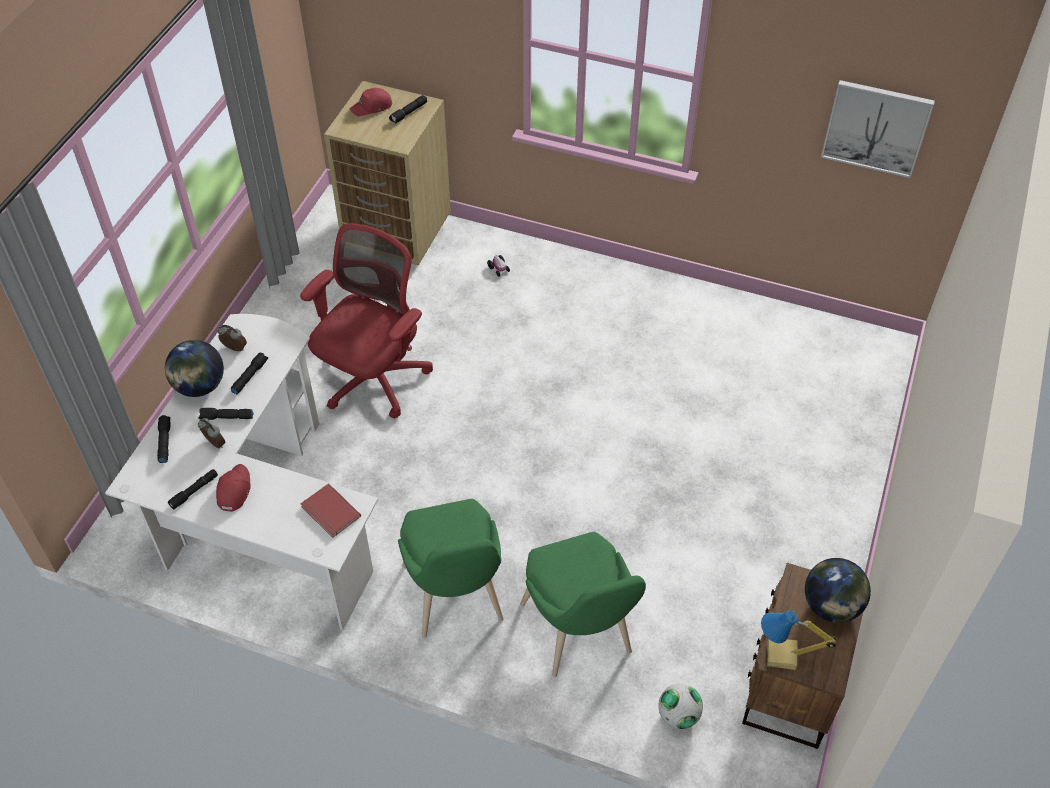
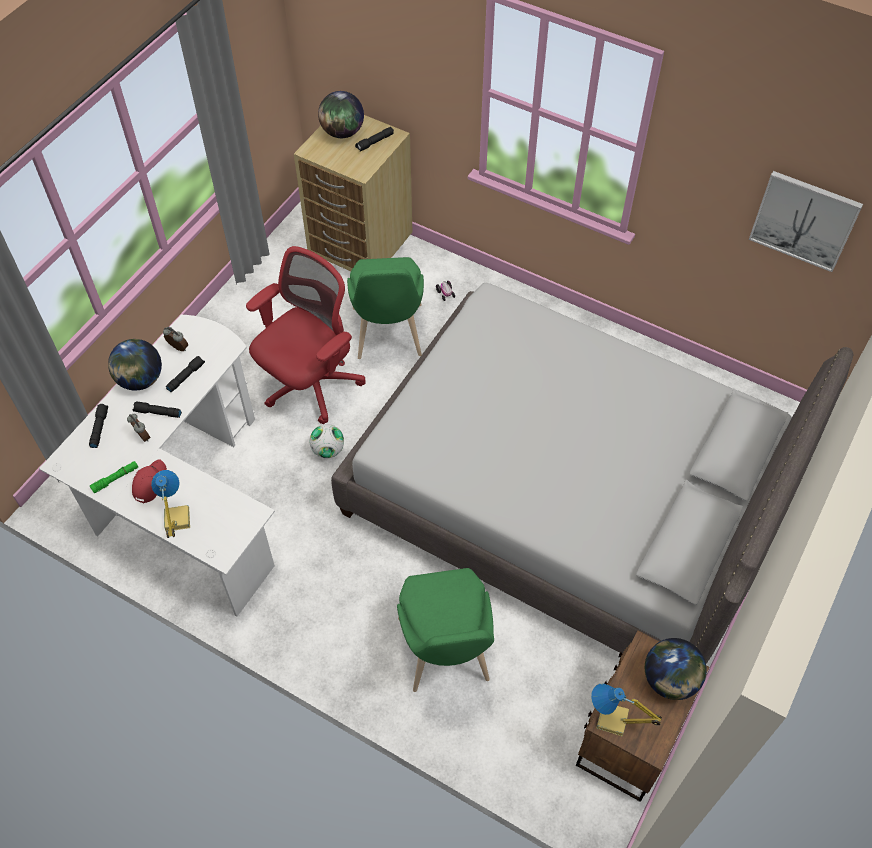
camera: 10 degrees right, 5 degrees up
black flashlight [168,469,218,509] -> green flashlight [90,461,138,493]
red book [300,483,361,538] -> none
red cap [349,88,392,116] -> globe [318,91,364,138]
green chair [398,499,503,638] -> green chair moved to [347,257,424,359]
football [658,683,703,729] -> football moved to [310,424,344,458]
none -> table lamp [151,470,190,538]
none -> grey bed [331,283,854,664]

